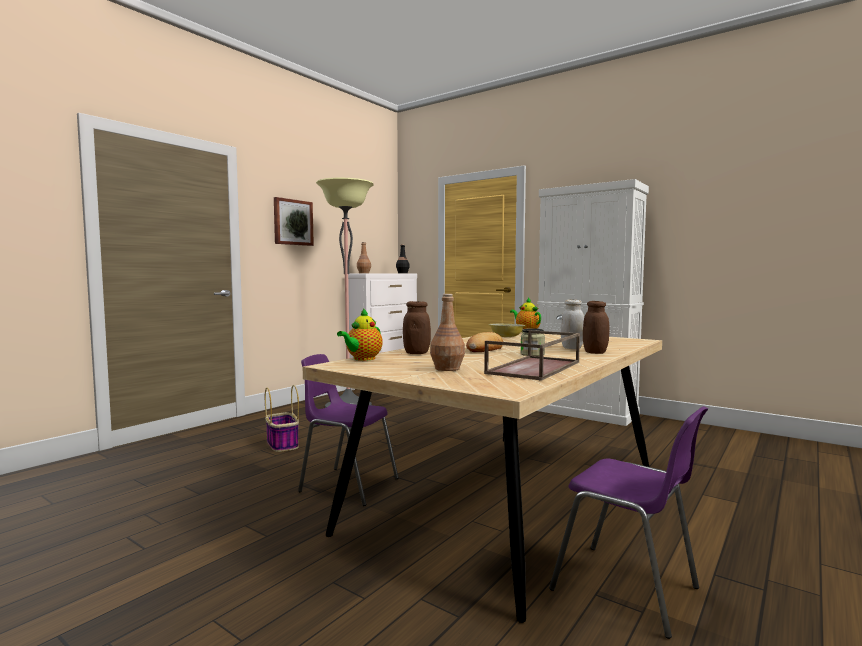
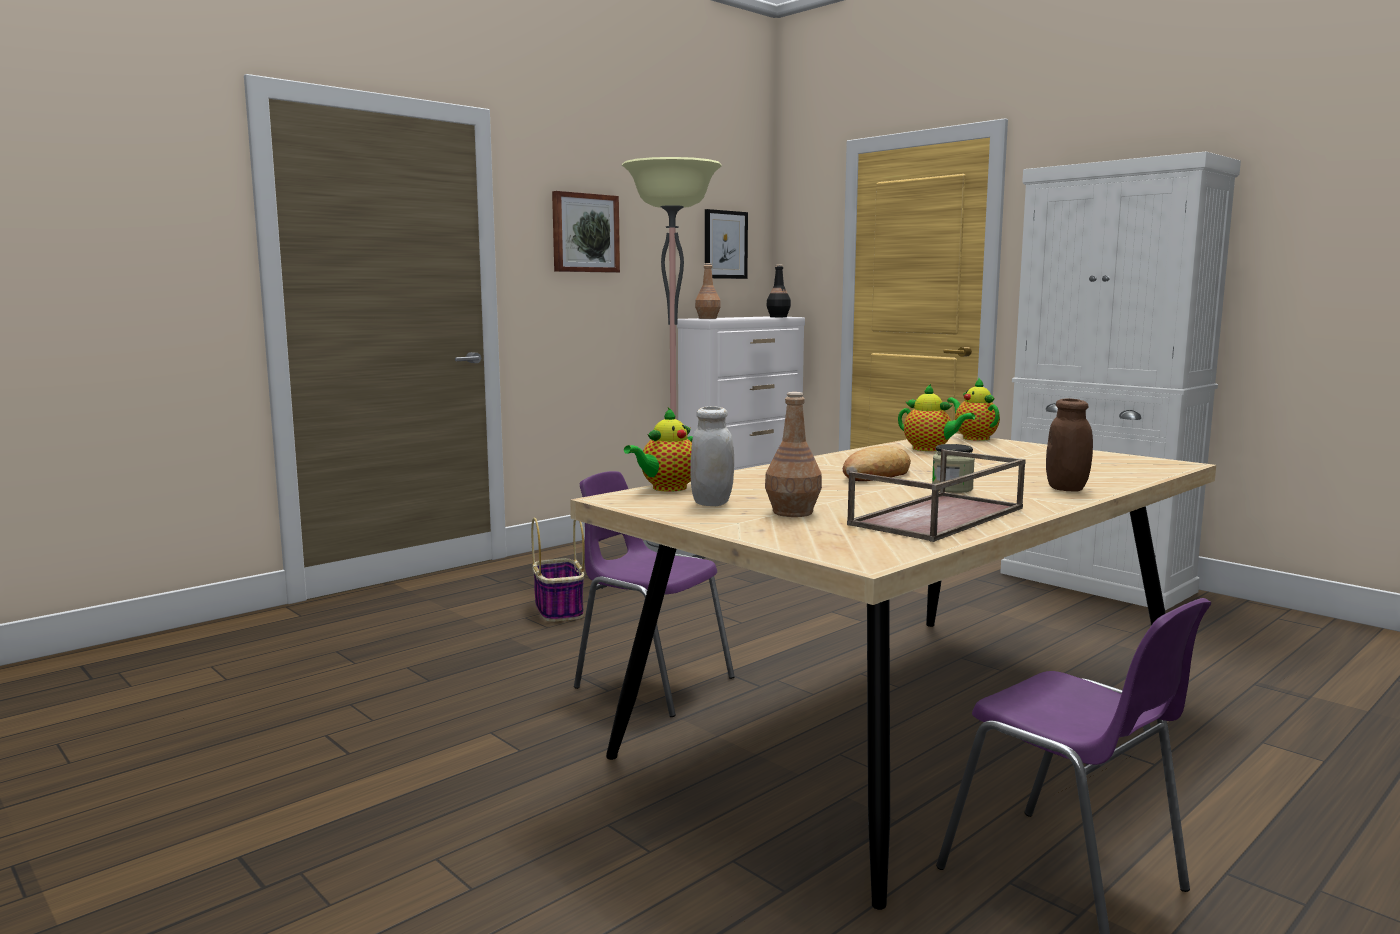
camera: 10 degrees right, 5 degrees up
brown jar [403,301,431,354] -> none
bowl [489,324,525,337] -> teapot [898,384,975,451]
white jar [561,299,584,349] -> white jar moved to [690,406,734,506]
none -> picture [705,209,748,279]

